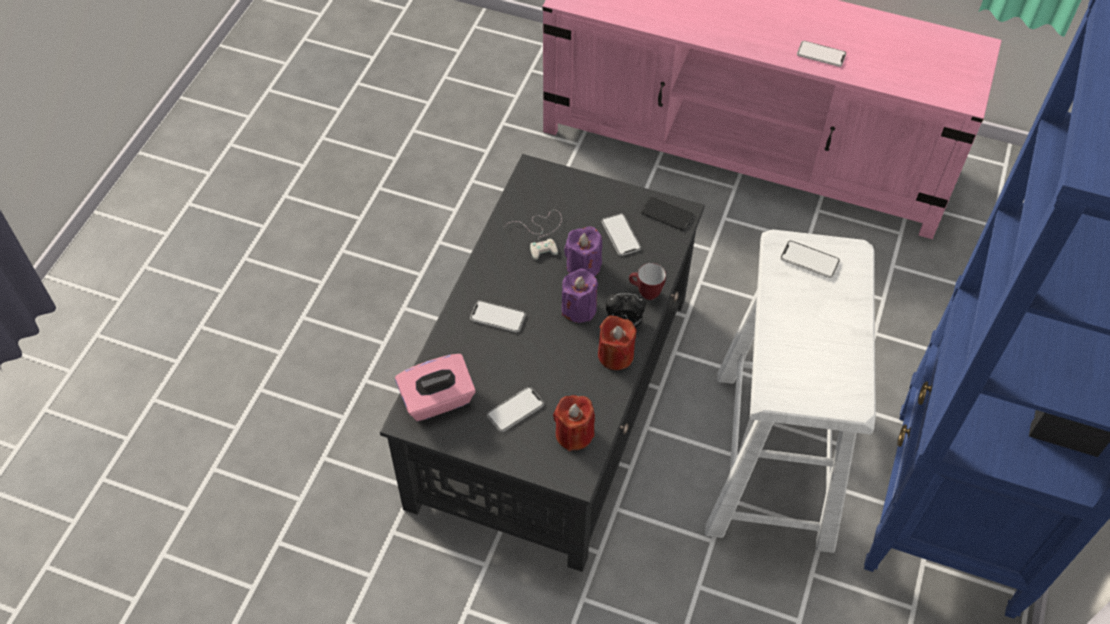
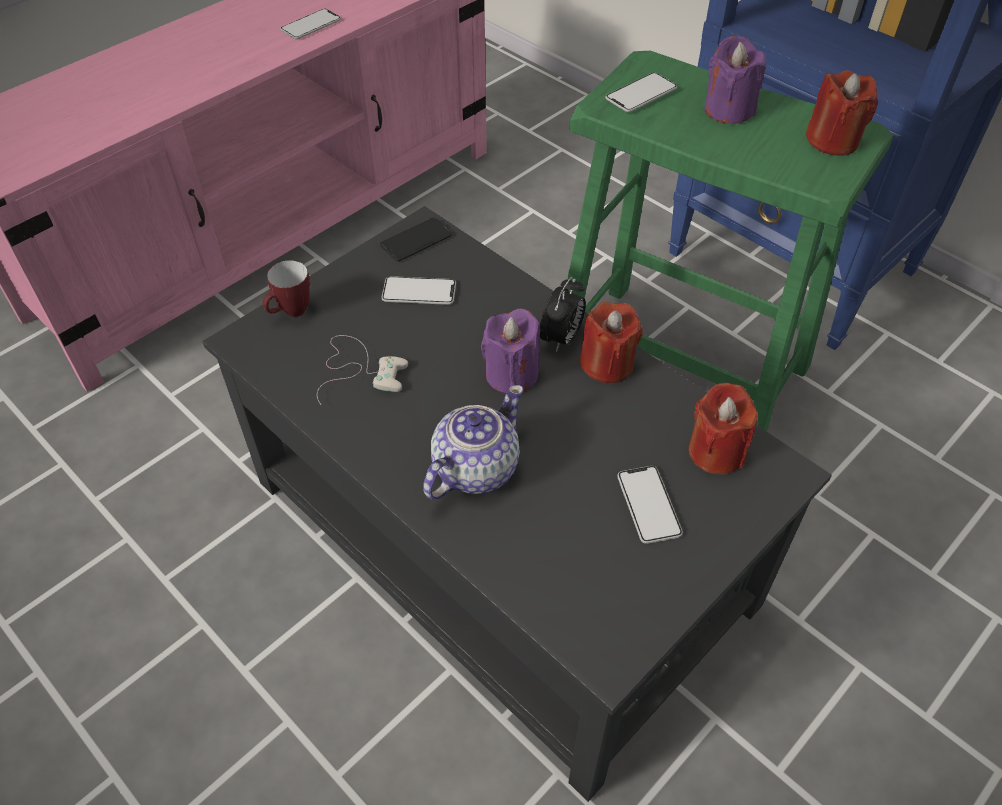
camera: 65 degrees left, 5 degrees down
pink tissue box [395,354,476,421] -> none
phone [470,300,526,332] -> teapot [423,385,523,500]
purple candle [564,226,602,276] -> purple candle moved to [704,36,766,124]
mug [629,263,666,300] -> mug moved to [263,260,310,317]
white stool [705,229,876,553] -> green stool [567,51,893,431]
none -> red candle [806,70,877,156]

